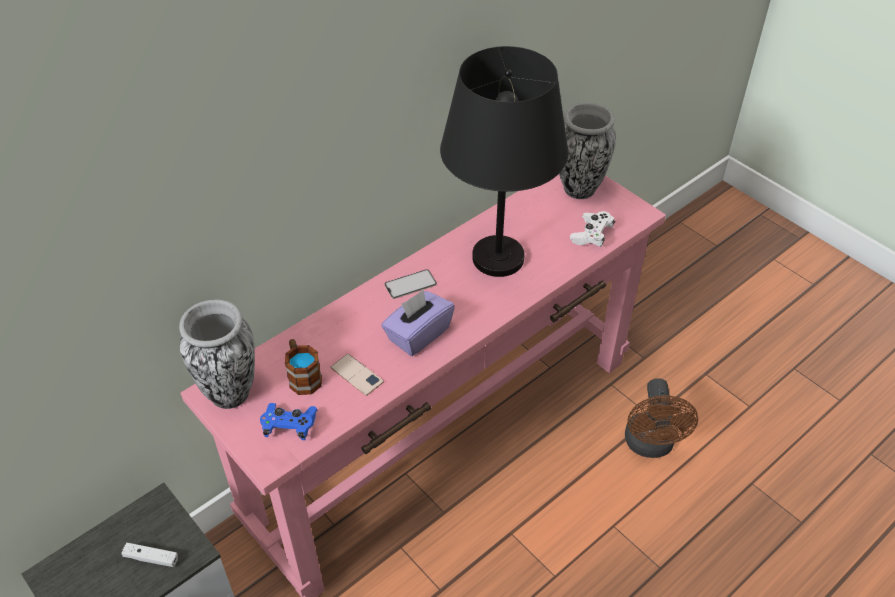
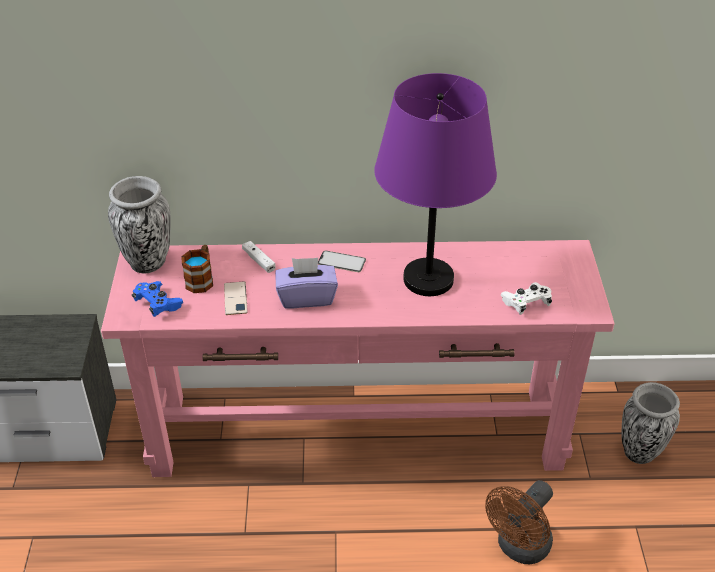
camera: 40 degrees right, 5 degrees down
white game controller [121,543,178,567] -> white game controller moved to [242,241,276,273]
black table lamp [440,46,568,277] -> purple table lamp [374,73,497,296]
vase [559,103,616,199] -> vase moved to [621,382,680,464]

